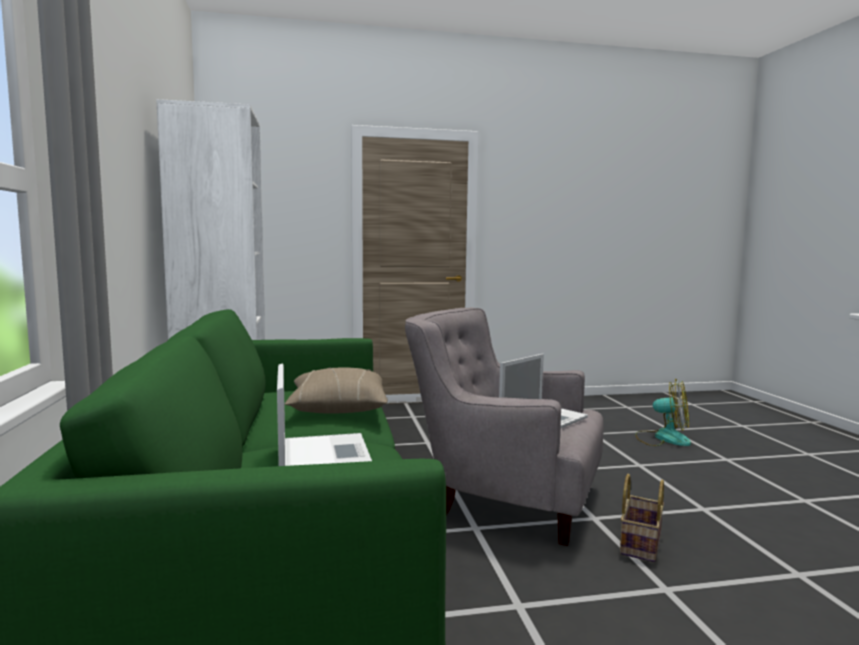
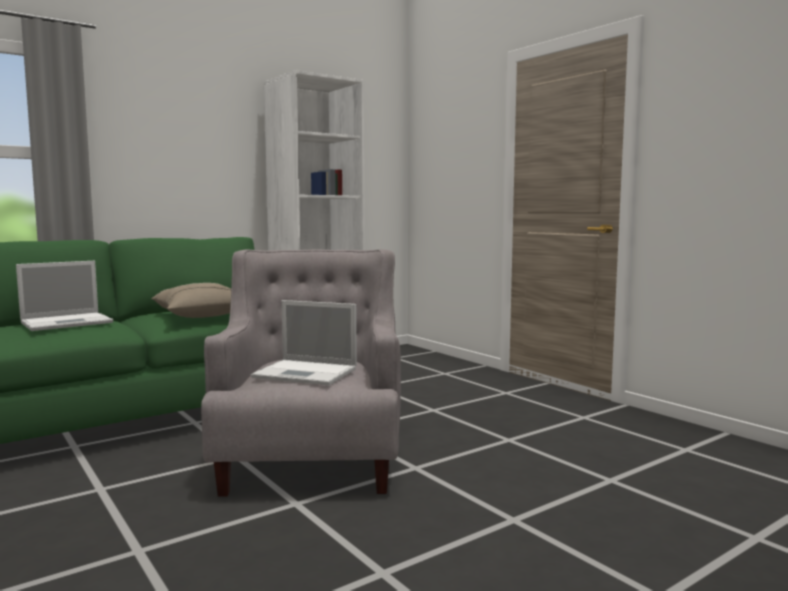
camera: 65 degrees right, 0 degrees up
basket [620,474,664,562] -> none
fan [635,379,691,446] -> none

